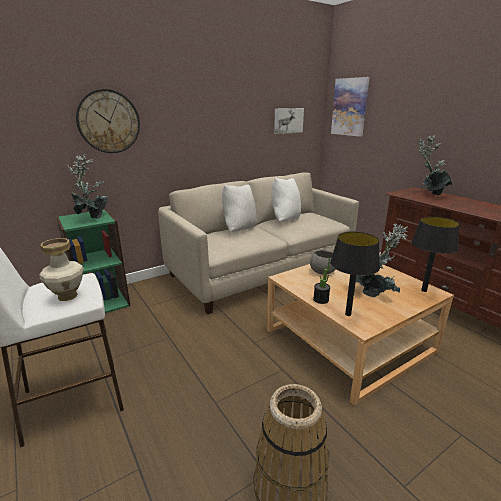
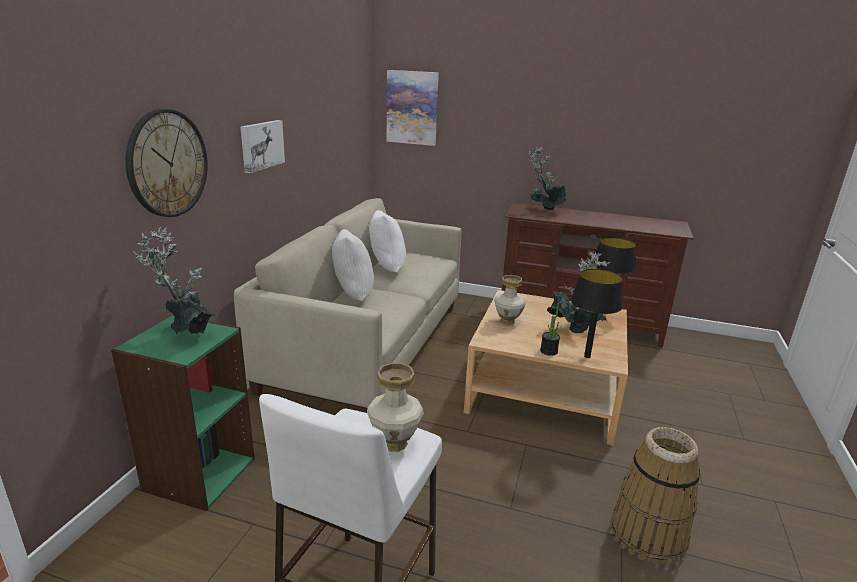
camera: 40 degrees left, 0 degrees up
picture [274,108,304,134] -> picture moved to [240,120,285,173]
grey bowl [310,250,336,275] -> vase [494,275,525,325]

